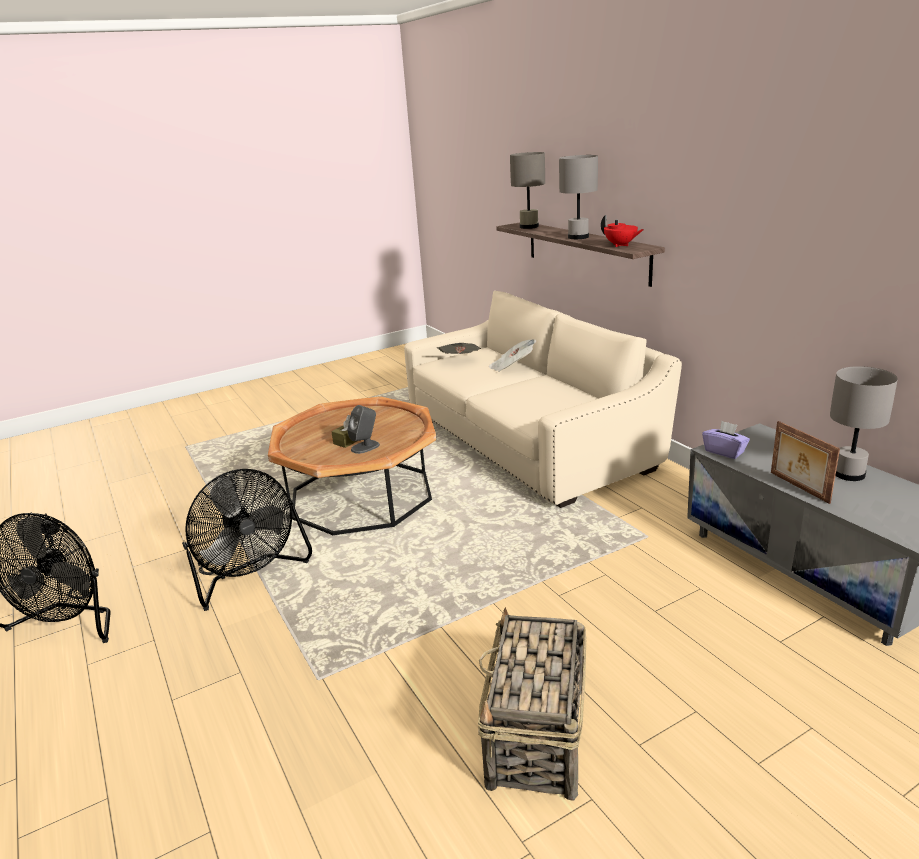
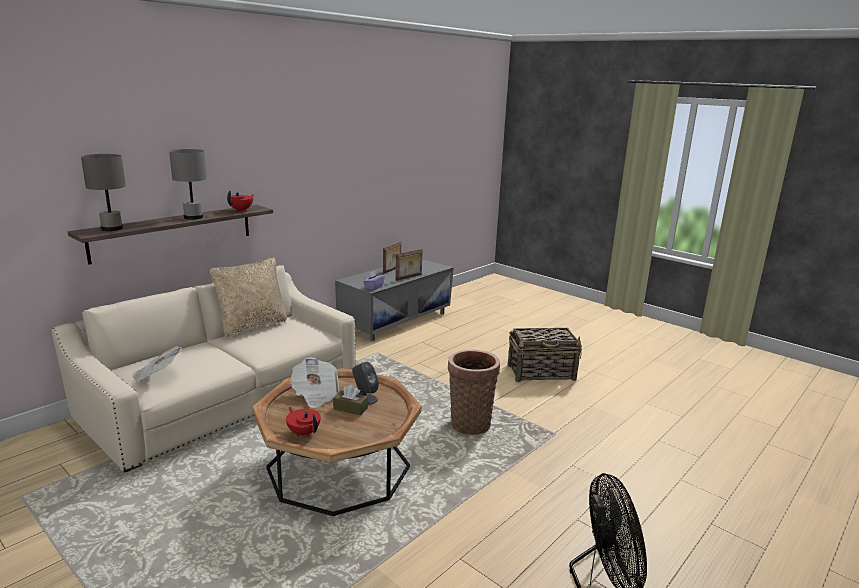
camera: 110 degrees left, 5 degrees down
black fan [182,469,312,611] -> none
newspaper [489,339,537,372] -> newspaper moved to [290,357,339,408]
grey table lamp [830,366,898,481] -> picture frame [383,242,401,274]
none -> beige pillow [209,257,287,338]
none -> red teapot [286,407,321,436]
none -> basket [448,349,500,435]

